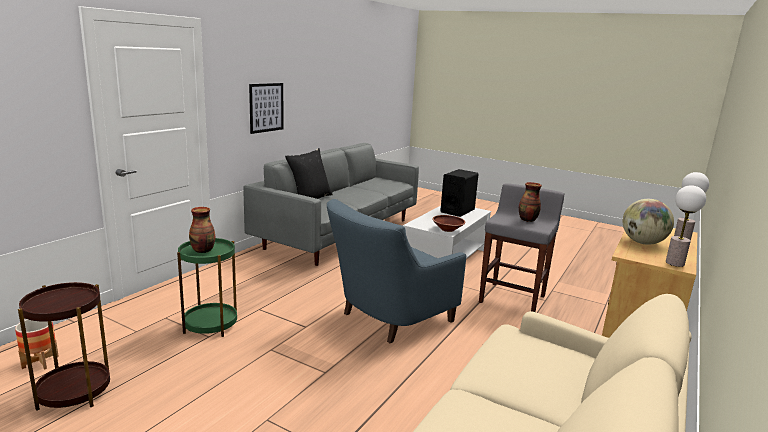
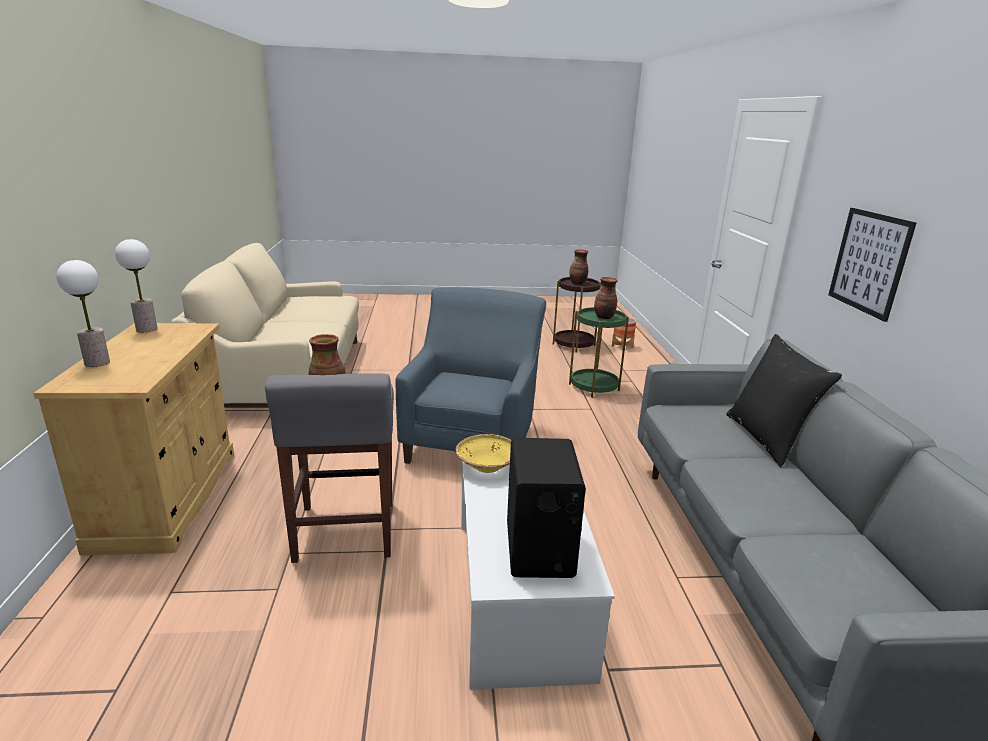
camera: 145 degrees right, 5 degrees up
brown bowl [432,215,466,232] -> yellow bowl [455,434,511,473]
globe [623,199,674,245] -> none
none -> vase [569,249,588,285]

